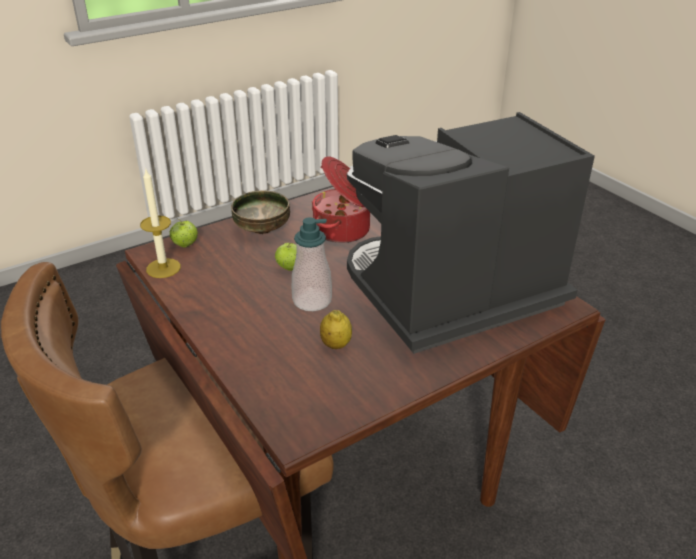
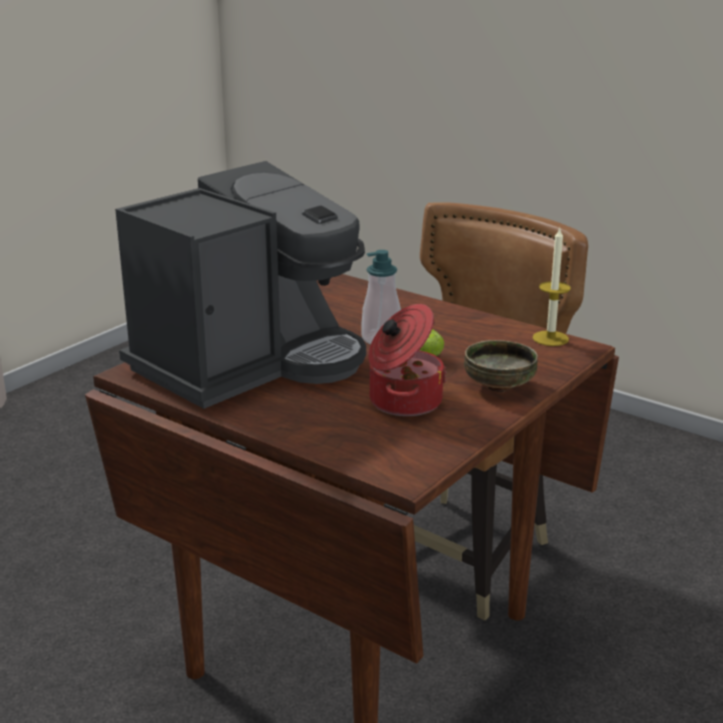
camera: 160 degrees right, 10 degrees down
apple [170,218,198,248] -> none
lemon [320,310,352,349] -> none

